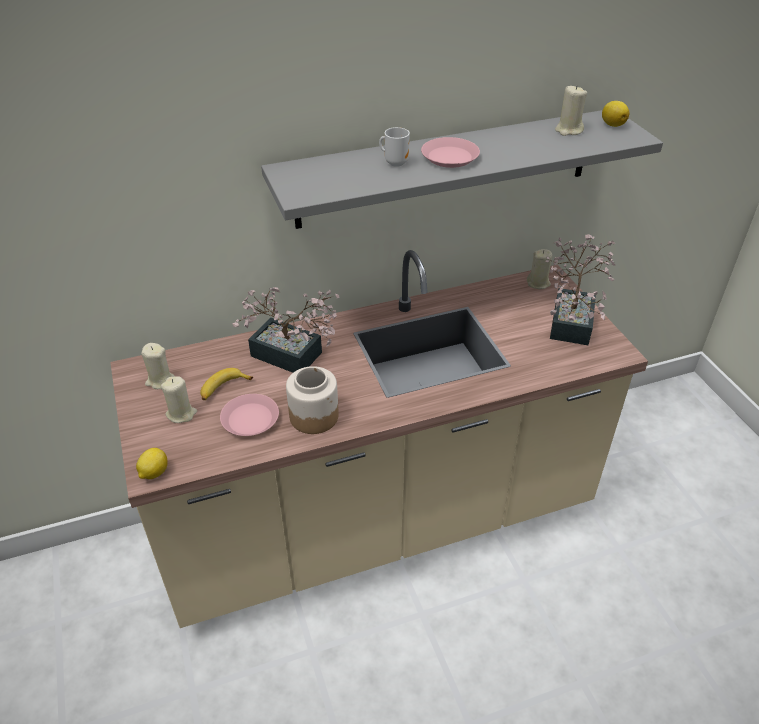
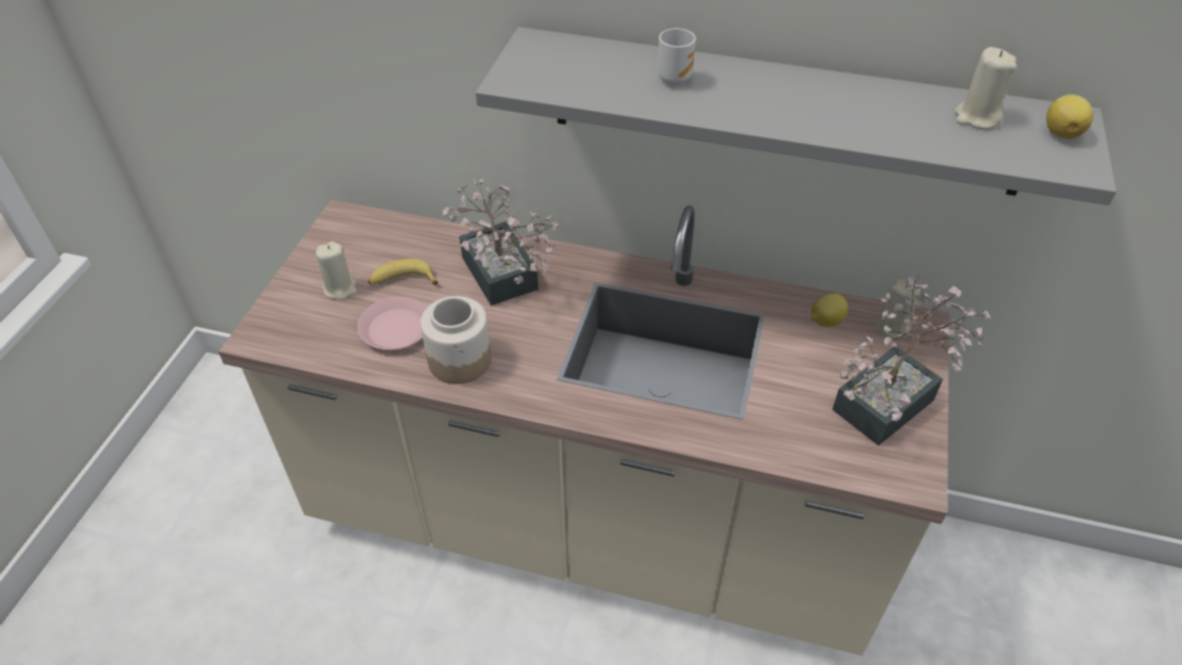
camera: 35 degrees right, 5 degrees up
lemon [136,448,168,479] -> lemon moved to [811,293,848,327]
beige candle [141,343,175,389] -> none
pink plate [421,137,480,168] -> none

